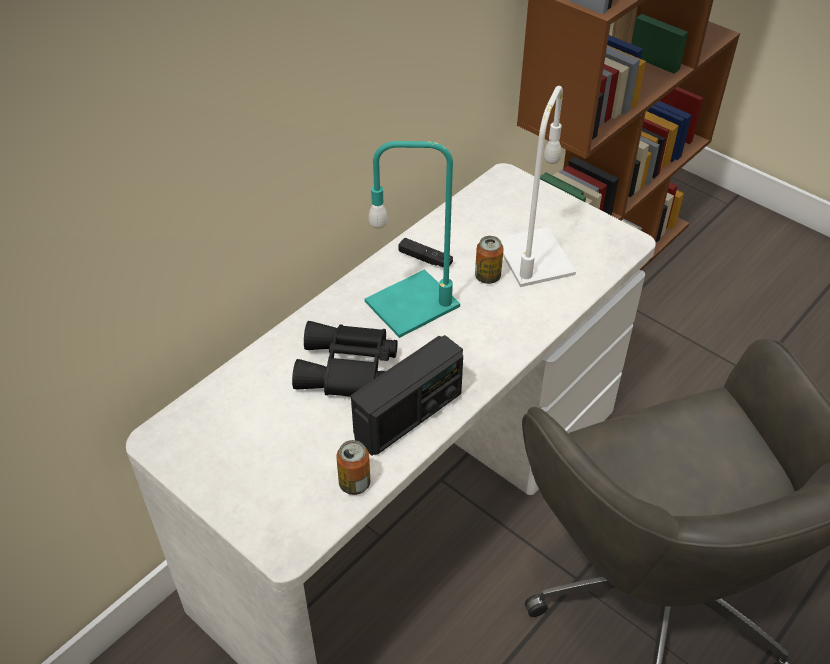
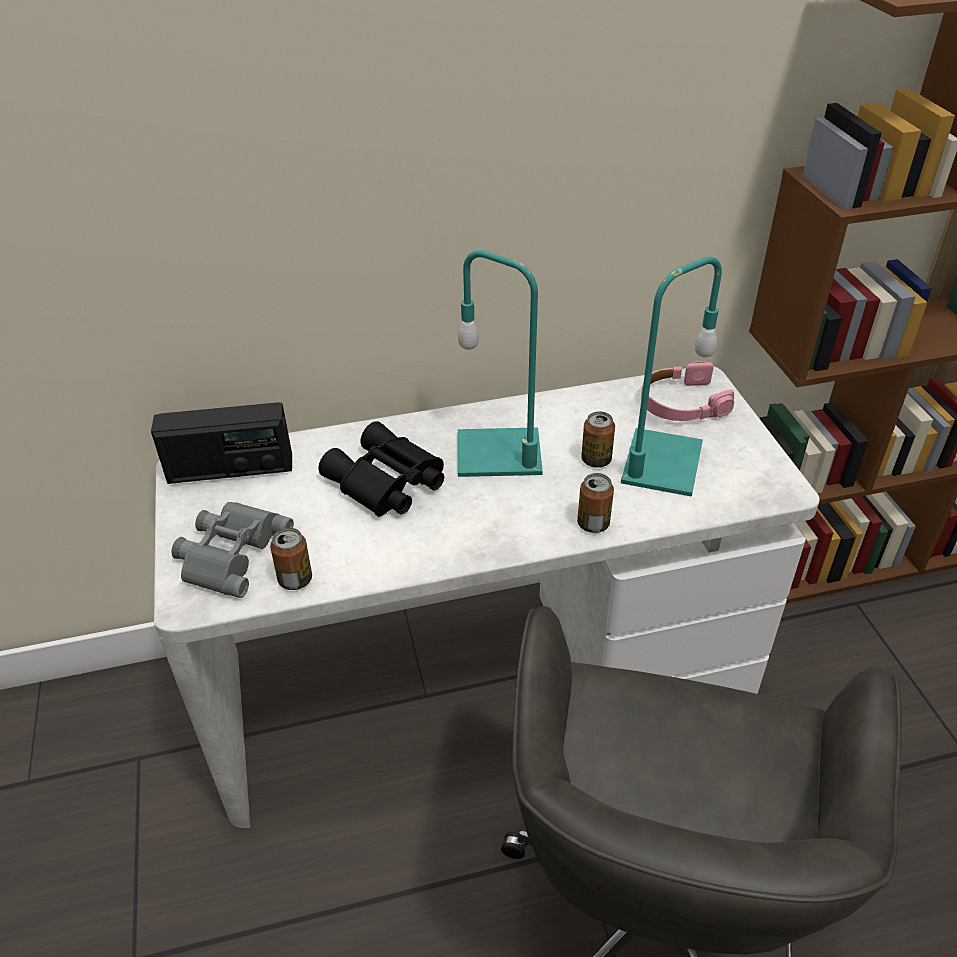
camera: 35 degrees right, 5 degrees down
radio [351,335,463,456] -> radio moved to [151,402,292,484]
black game controller [398,238,453,268] -> none
white table lamp [497,86,576,287] -> turquoise table lamp [621,257,722,497]
none -> grey binoculars [171,502,294,598]
none -> can [577,473,614,533]
none -> pink headphones [641,361,734,421]

